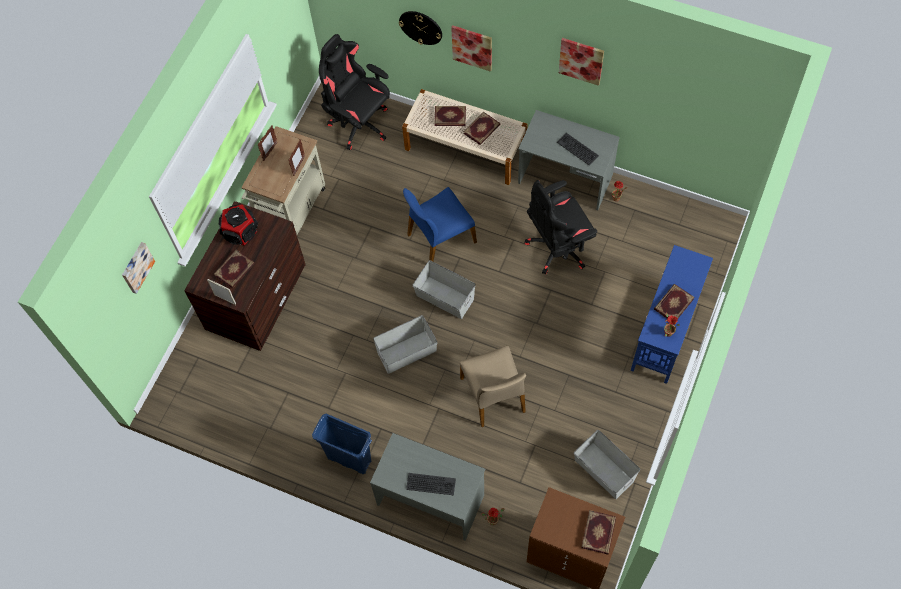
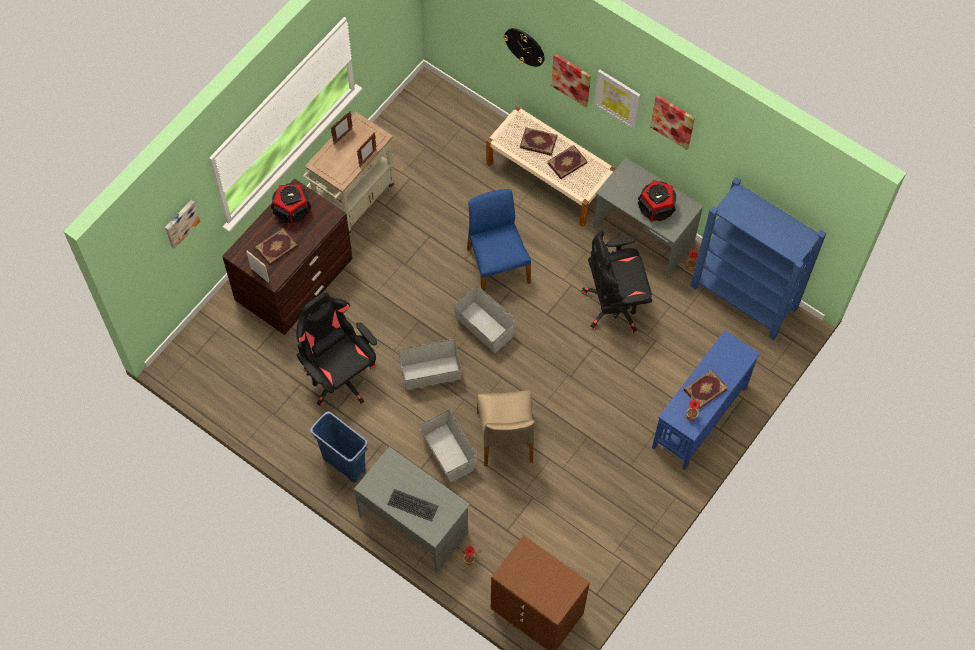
camera: 10 degrees right, 0 degrees up
black office chair [319,34,390,150] -> black office chair moved to [296,293,377,406]
blue chair [403,187,477,261] -> blue chair turned 90 degrees clockwise [467,189,531,291]
keyboard [557,133,599,166] -> speaker [638,180,676,222]
grey storage box [574,430,640,499] -> grey storage box moved to [418,410,477,483]
book [581,510,616,555] -> none
none -> picture [594,69,641,129]
none -> blue bookcase [691,177,826,340]

